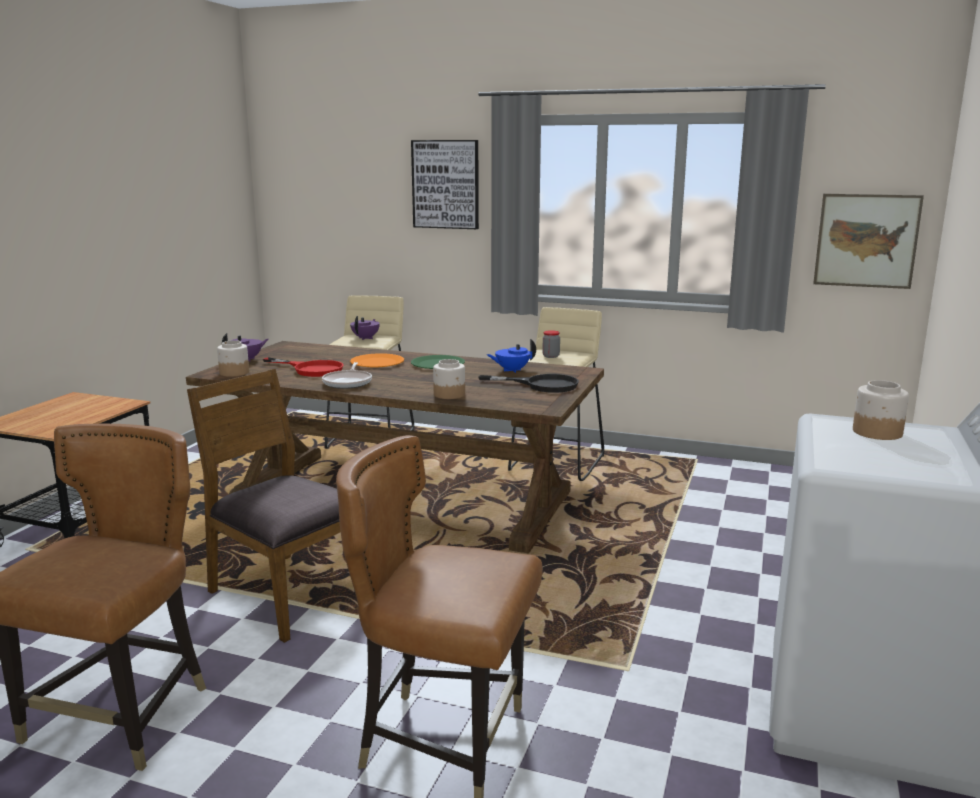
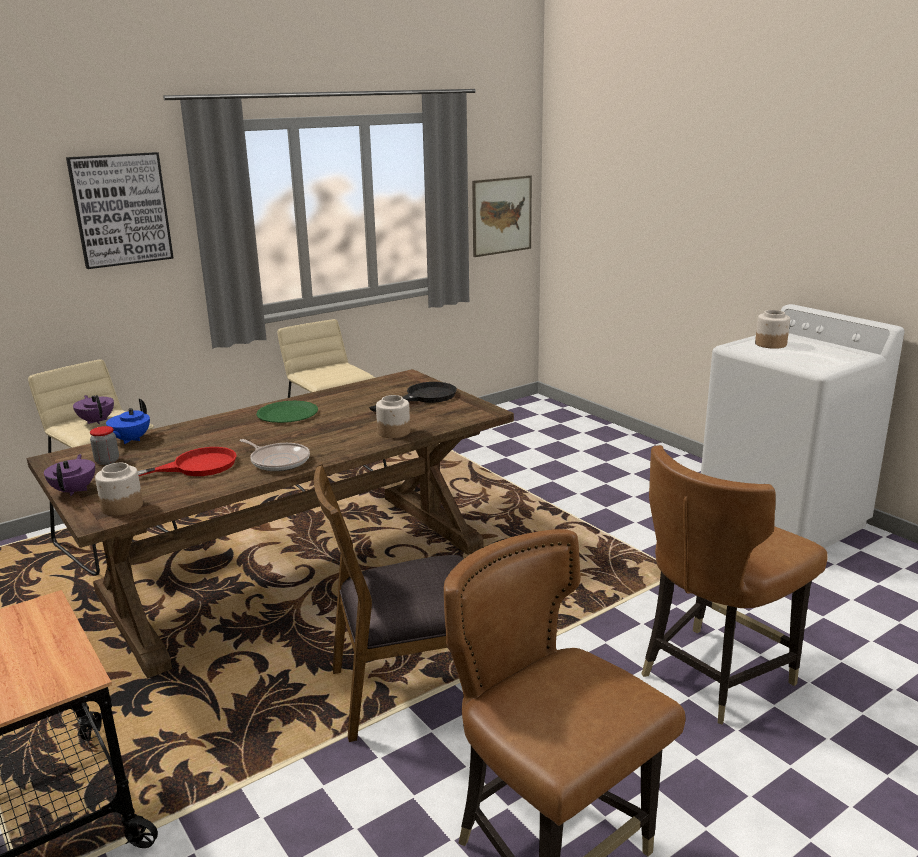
camera: 55 degrees left, 5 degrees up
orange plate [350,353,404,368] -> none
blue teapot [487,339,536,373] -> blue teapot moved to [106,399,150,444]
jar [542,330,560,358] -> jar moved to [90,426,119,465]

